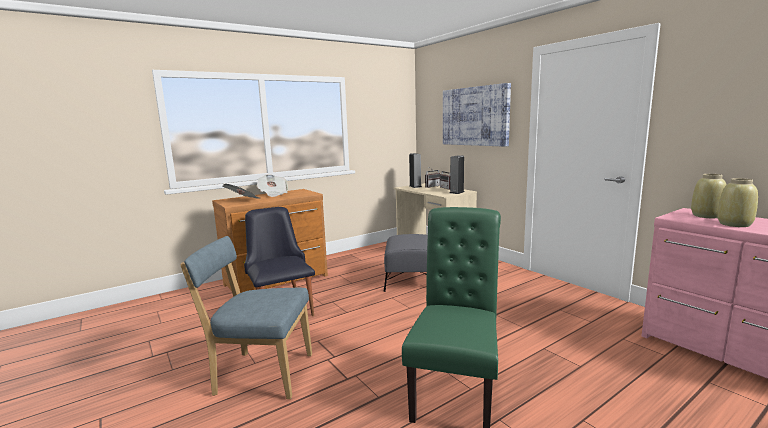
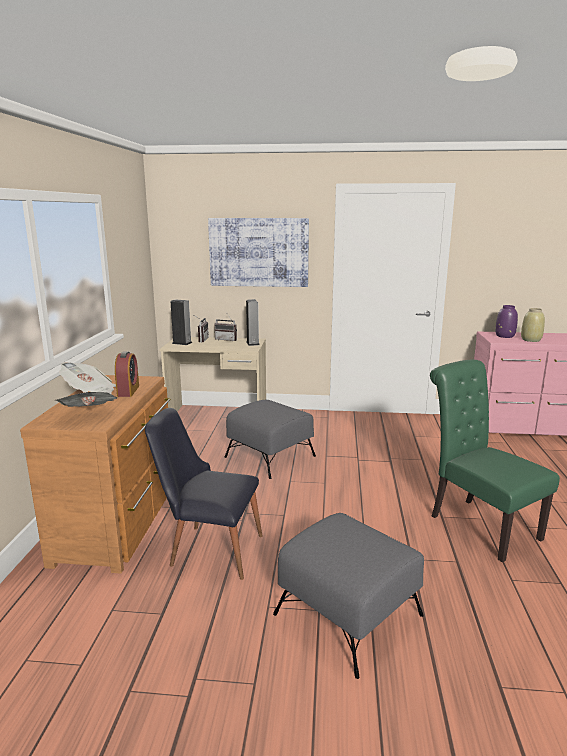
camera: 50 degrees left, 5 degrees up
blue chair [180,236,312,399] -> grey ottoman [273,513,424,679]
beige vase [691,174,727,218] -> purple vase [495,305,518,338]
none -> alarm clock [115,351,139,397]

